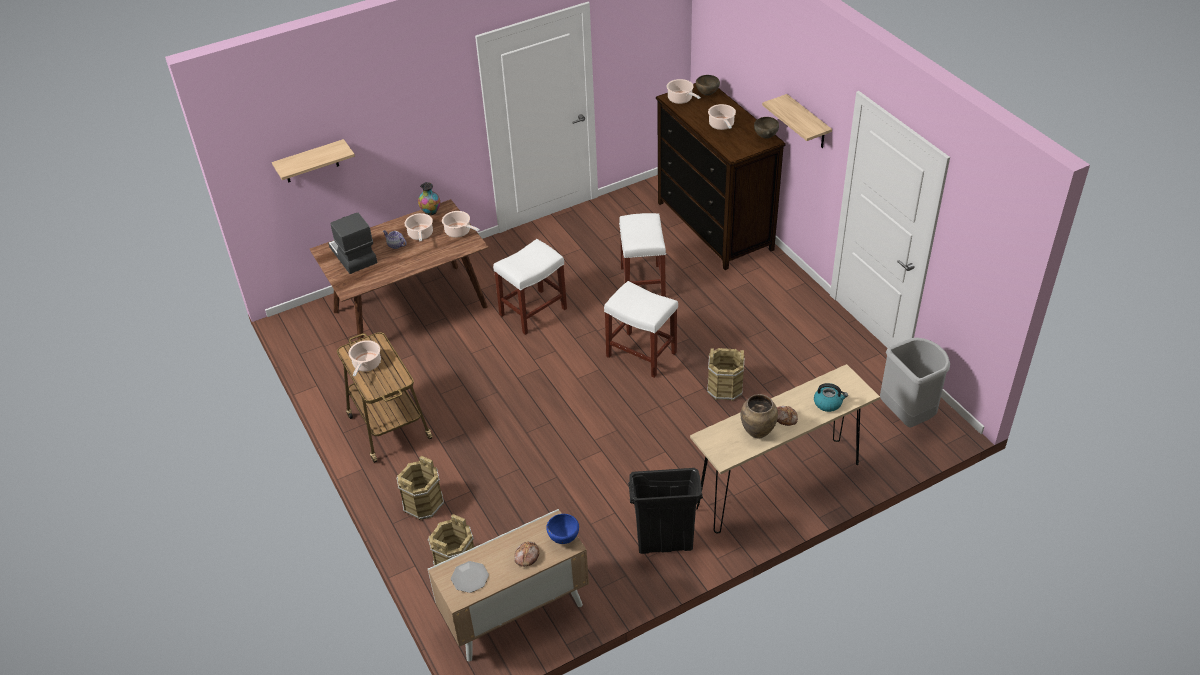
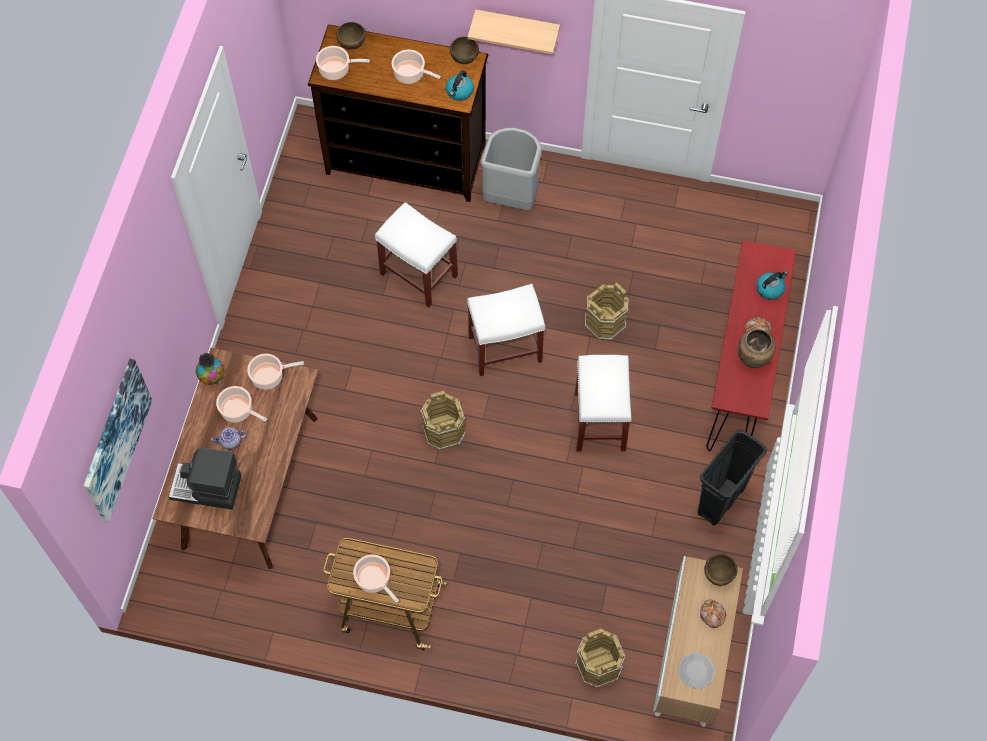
camera: 50 degrees left, 20 degrees up
shelf [272,139,355,183] -> picture [83,359,152,522]
brown bucket [396,455,444,520] -> brown bucket moved to [420,390,466,450]
white stool [493,239,567,335] -> white stool moved to [575,355,632,451]
blue bowl [546,514,579,544] -> brown bowl [704,554,738,586]
beige console table [690,364,880,534] -> red console table [706,240,796,451]
grey trash can [880,338,950,428] -> grey trash can moved to [480,128,542,210]
none -> kettle [446,70,474,101]

